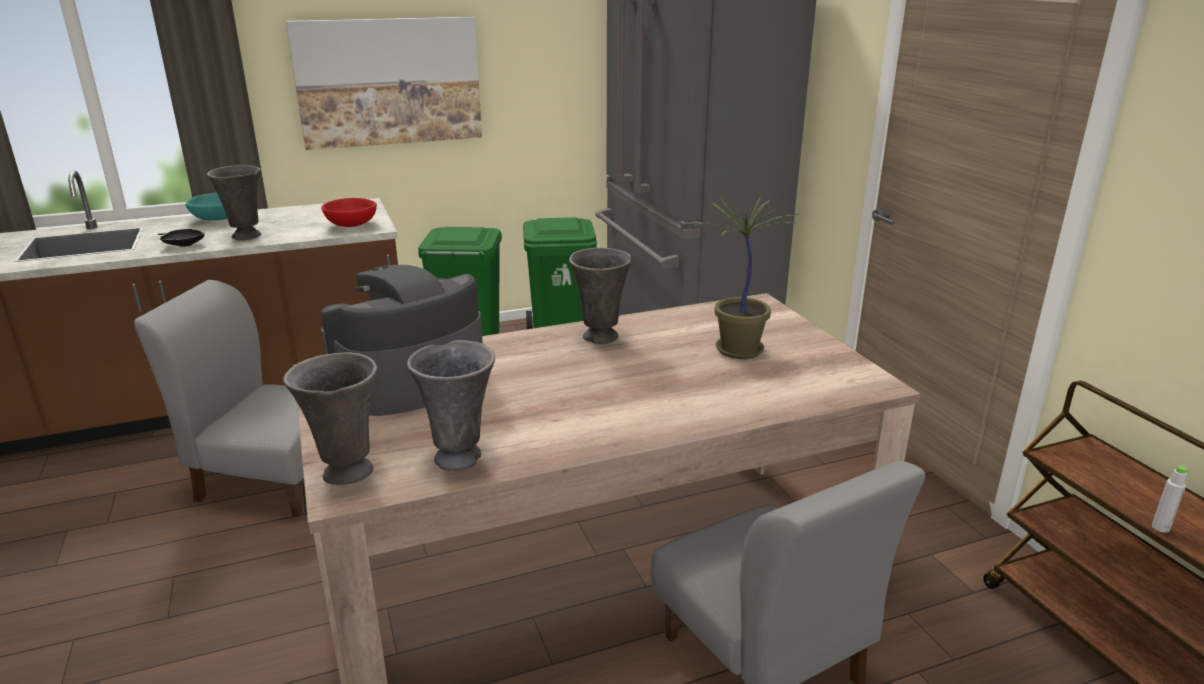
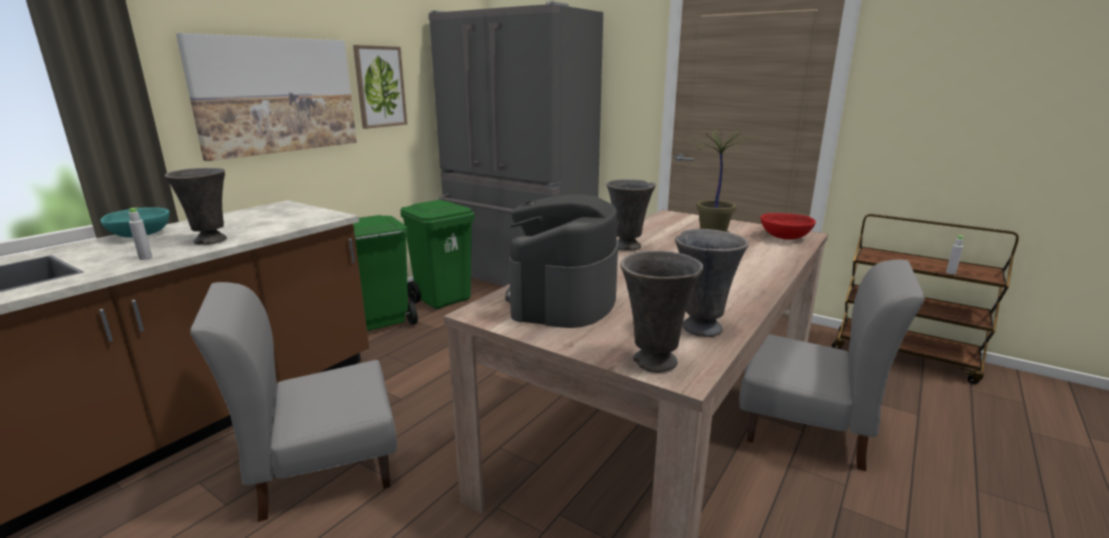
camera: 35 degrees left, 5 degrees down
black bowl [158,229,205,247] -> grey bottle [129,208,152,260]
red bowl [321,198,377,227] -> red bowl moved to [761,213,816,240]
none -> picture [353,45,407,129]

